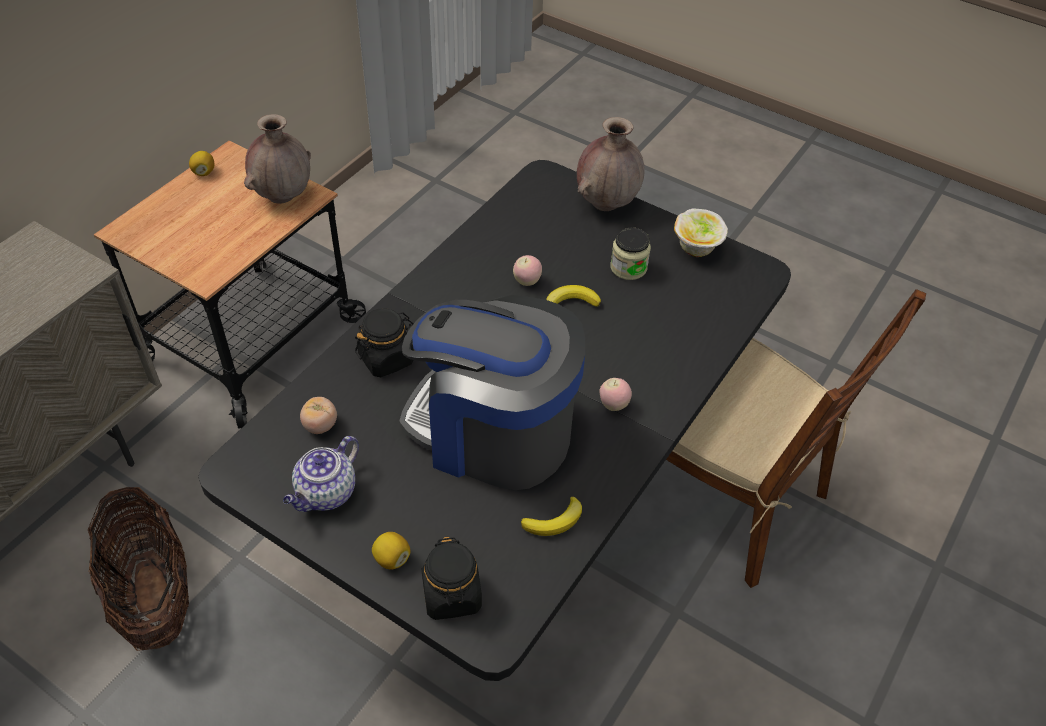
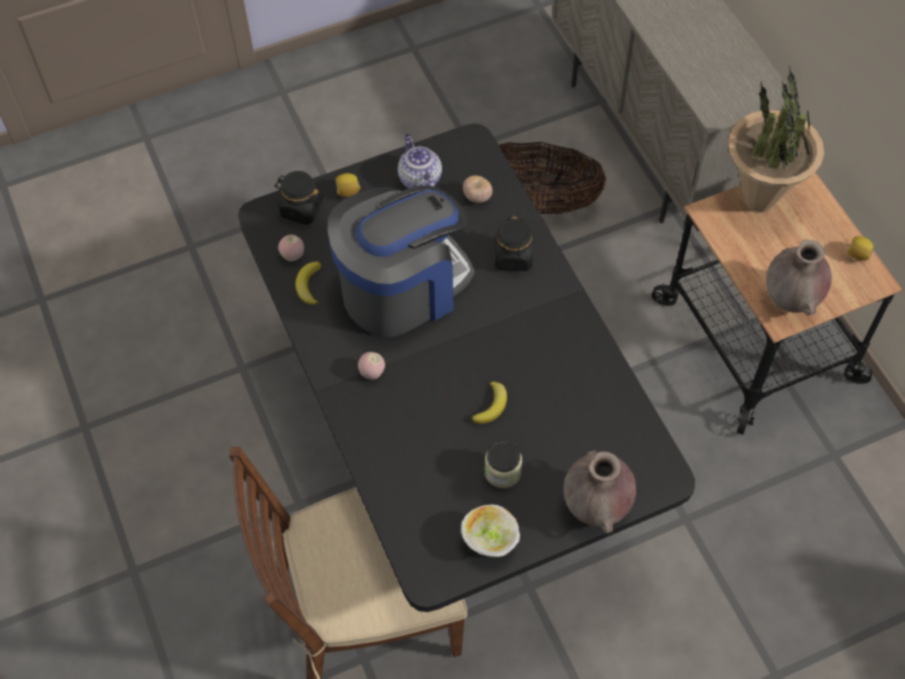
camera: 125 degrees right, 10 degrees up
apple [513,255,542,286] -> apple moved to [278,235,304,261]
none -> potted plant [728,65,824,212]

